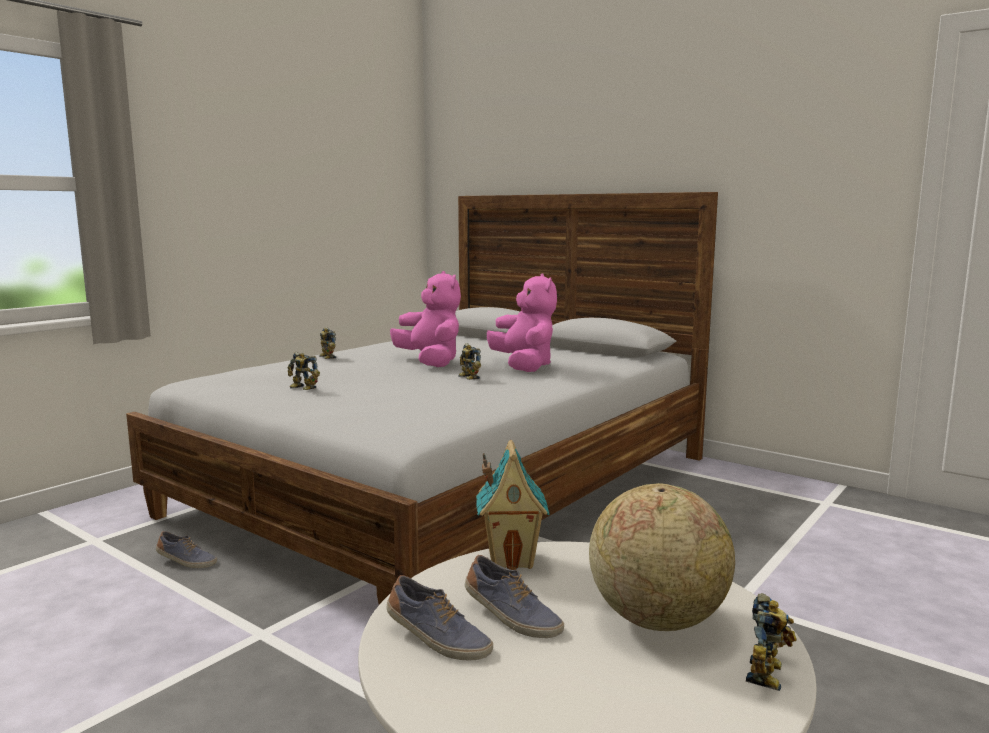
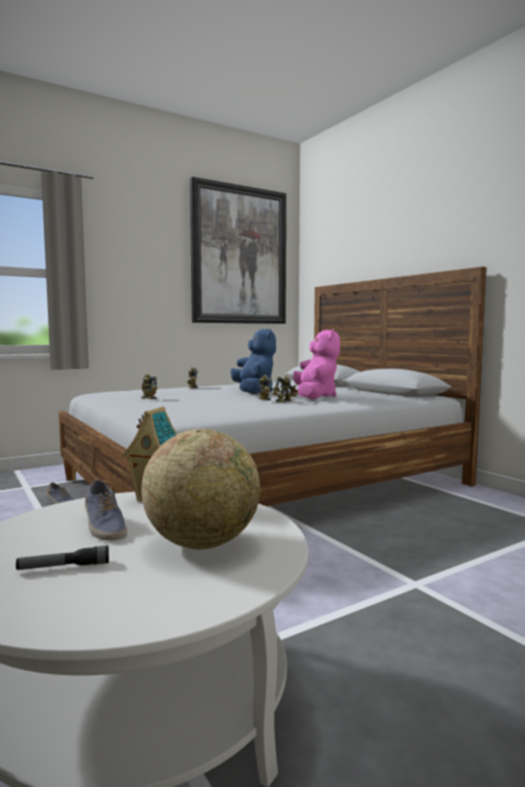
camera: 20 degrees right, 5 degrees down
shoe [386,575,493,660] -> none
pink plush toy [390,271,461,367] -> blue plush toy [231,329,276,394]
toy robot [746,593,797,691] -> toy robot moved to [273,376,299,402]
none -> flashlight [16,545,109,570]
none -> picture [190,177,286,324]

